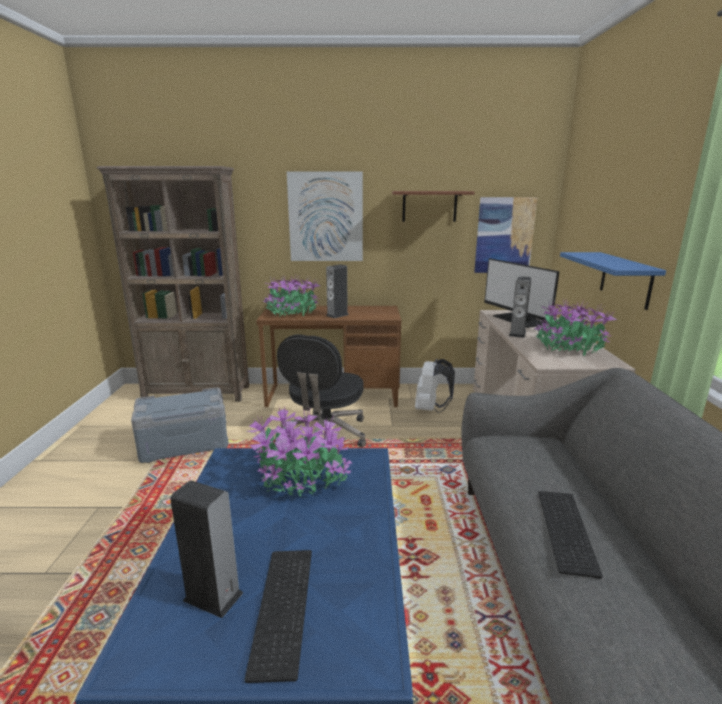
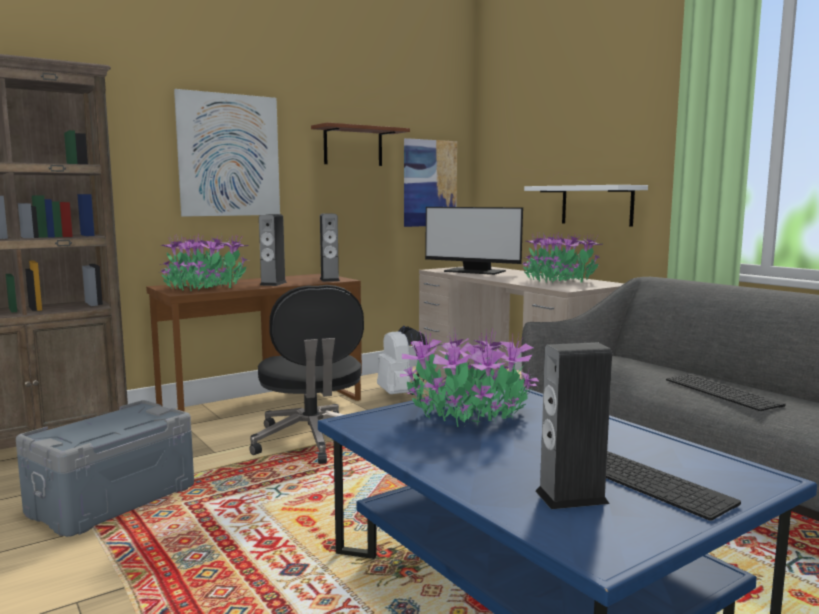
camera: 35 degrees left, 10 degrees down
speaker [509,276,531,338] -> speaker moved to [320,213,340,282]
blue shelf [560,252,666,310] -> white shelf [524,185,648,226]

